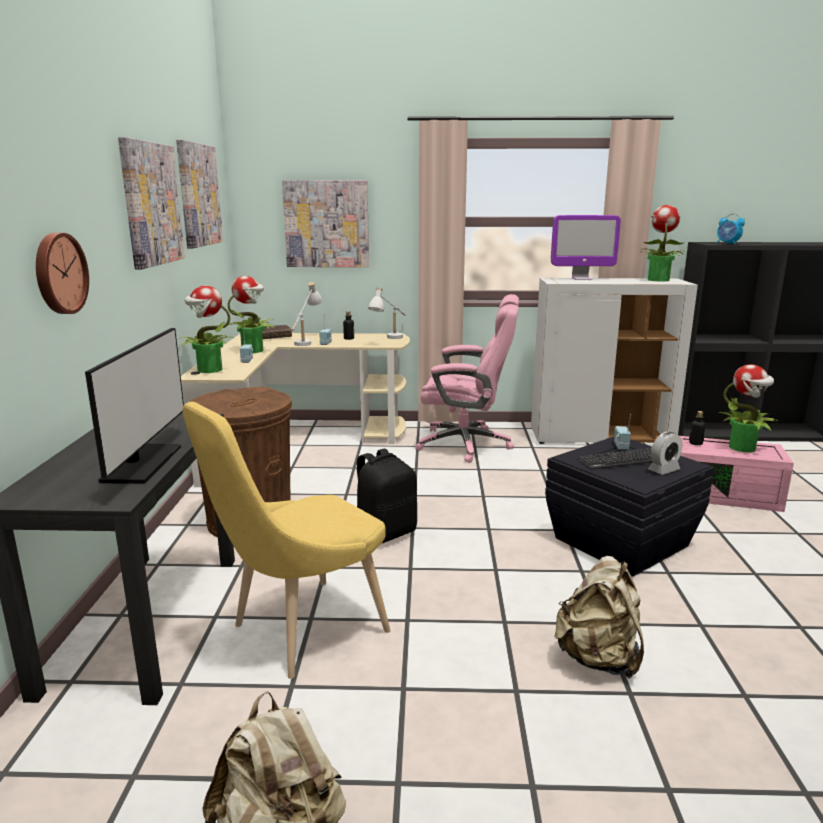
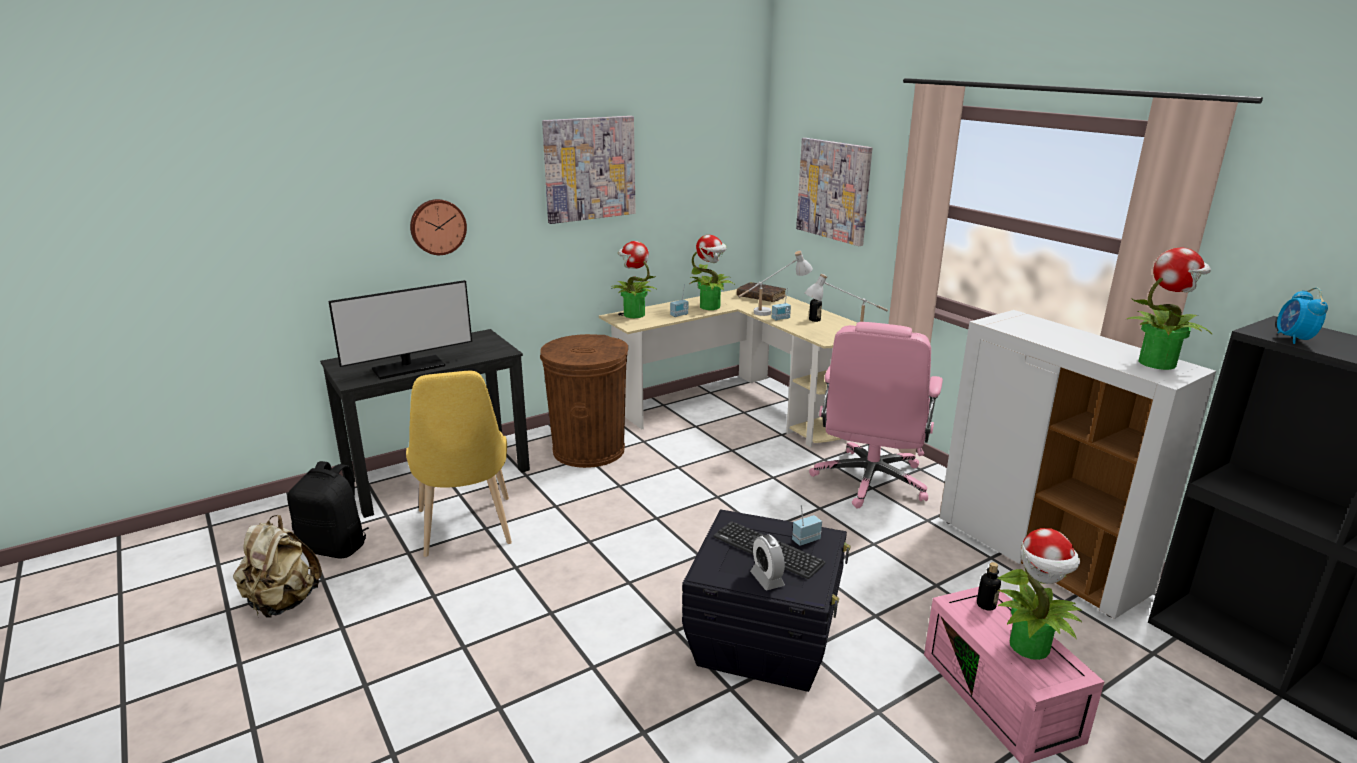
camera: 55 degrees right, 5 degrees up
picture [176,140,223,249] -> none
yellow chair [183,402,391,679] -> yellow chair turned 120 degrees counterclockwise [406,371,512,557]
black backpack [357,448,417,544] -> black backpack moved to [287,461,369,558]
pink office chair [415,294,519,463] -> pink office chair turned 45 degrees clockwise [809,322,943,509]
monitor [551,215,621,280] -> none
beige backpack [555,556,644,679] -> none
alarm clock [648,432,682,475] -> alarm clock turned 45 degrees clockwise [750,535,785,590]

